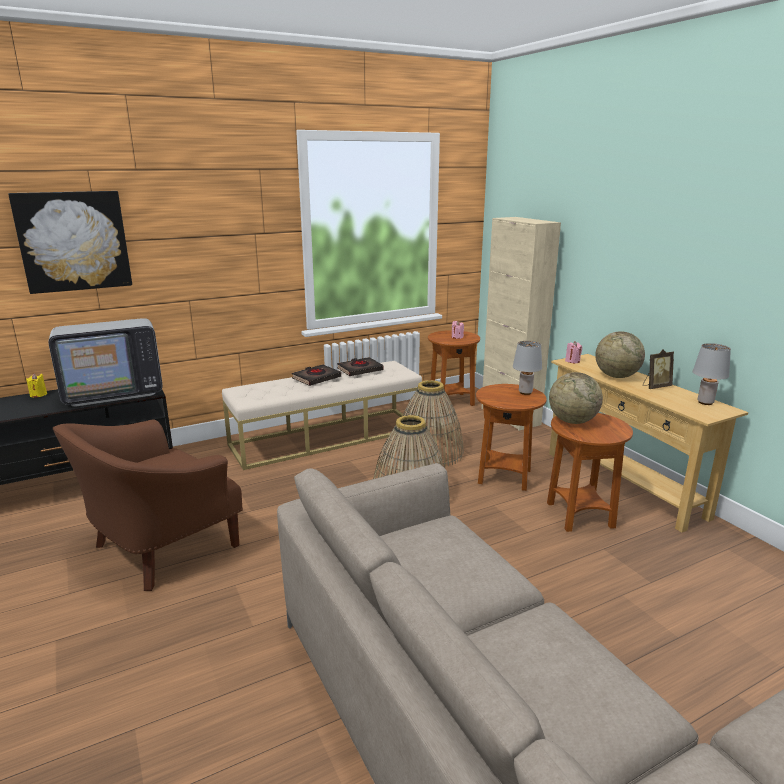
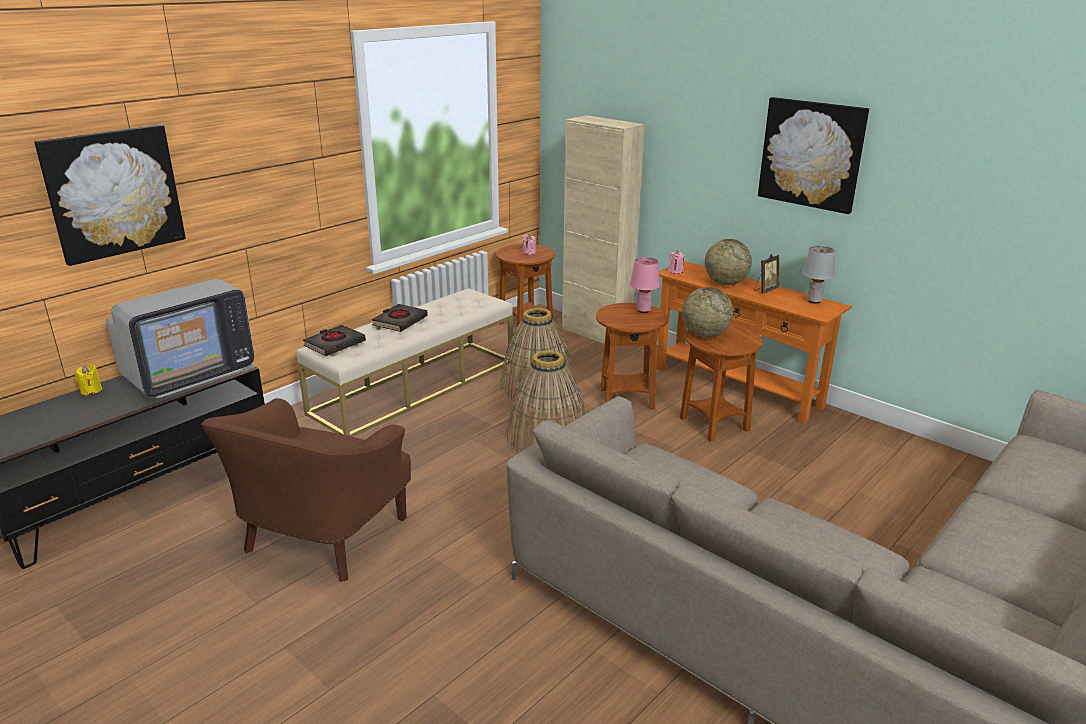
camera: 20 degrees left, 5 degrees up
black book [337,357,383,376] -> black book moved to [303,325,366,356]
grey table lamp [513,341,542,395] -> pink table lamp [630,257,660,313]
beige console table [549,354,748,533] -> orange console table [656,261,852,424]
none -> picture [758,97,869,214]

